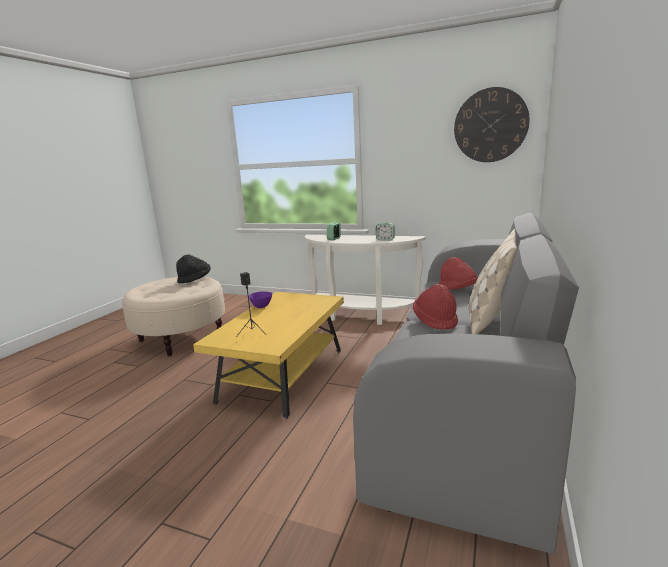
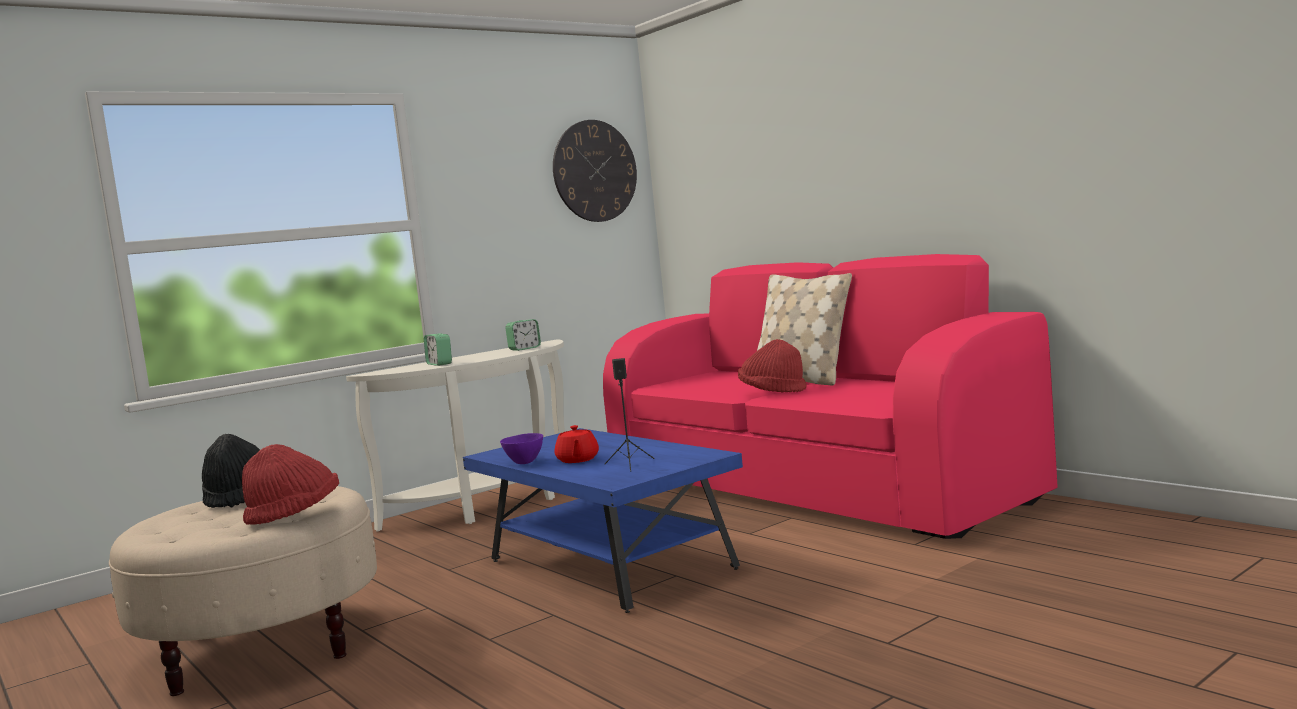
camera: 60 degrees left, 10 degrees down
yellow coffee table [193,292,344,419] -> blue coffee table [463,428,743,613]
grey sofa [353,213,579,554] -> pink sofa [603,254,1058,539]
red hat [439,257,478,290] -> red hat moved to [242,444,339,525]
none -> red teapot [554,425,599,463]

